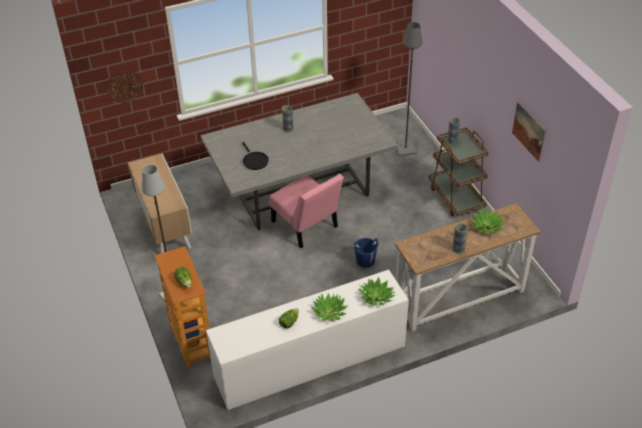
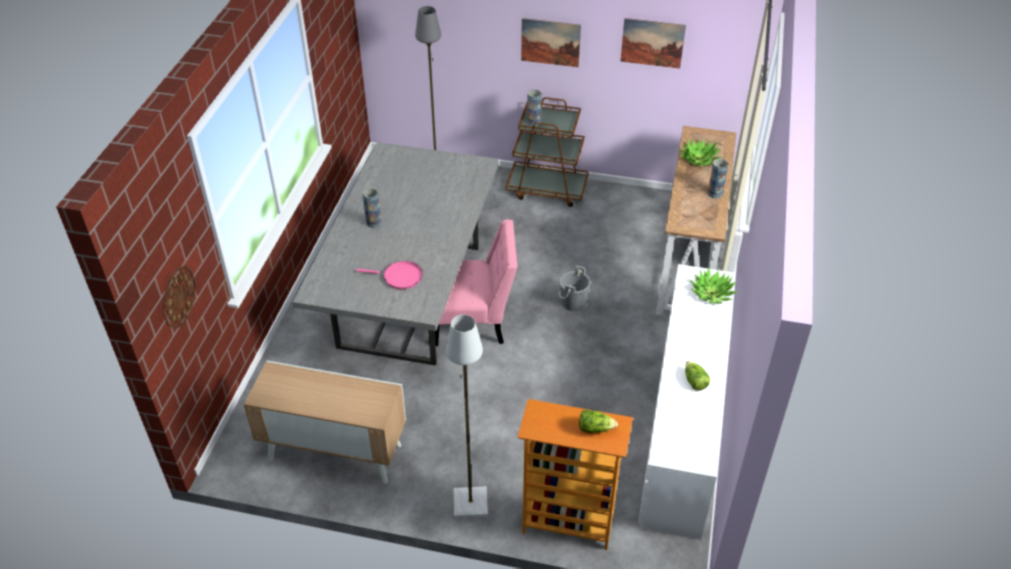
camera: 55 degrees left, 0 degrees up
black frying pan [242,142,269,170] -> pink frying pan [356,261,423,289]
potted plant [312,293,348,322] -> none
blue bucket [353,238,379,268] -> grey bucket [559,265,591,311]
none -> picture [521,18,581,67]

